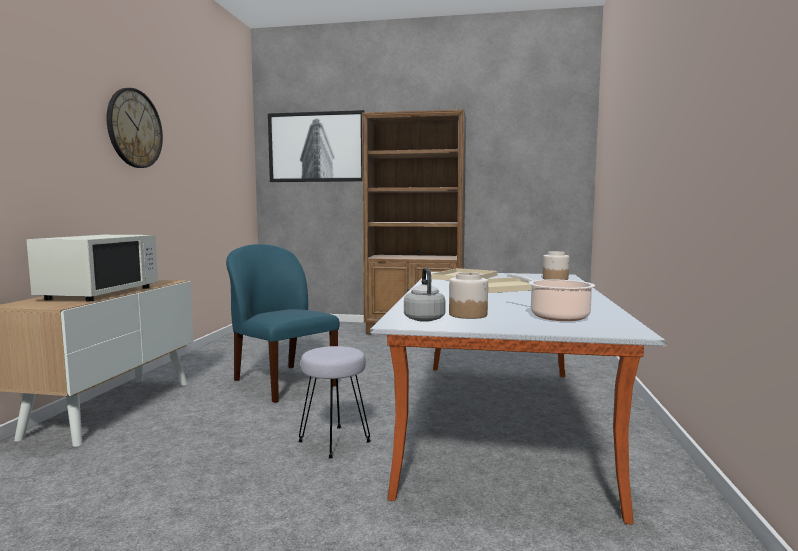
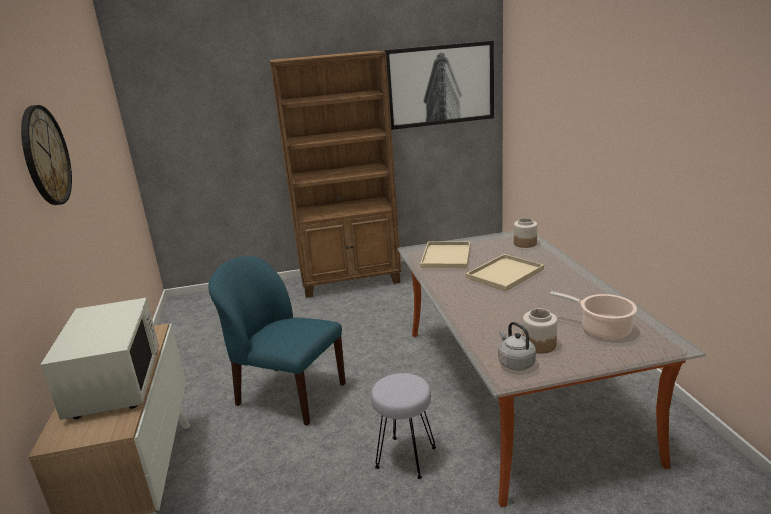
camera: 20 degrees left, 15 degrees up
picture [268,110,365,182] -> picture moved to [385,41,494,130]

